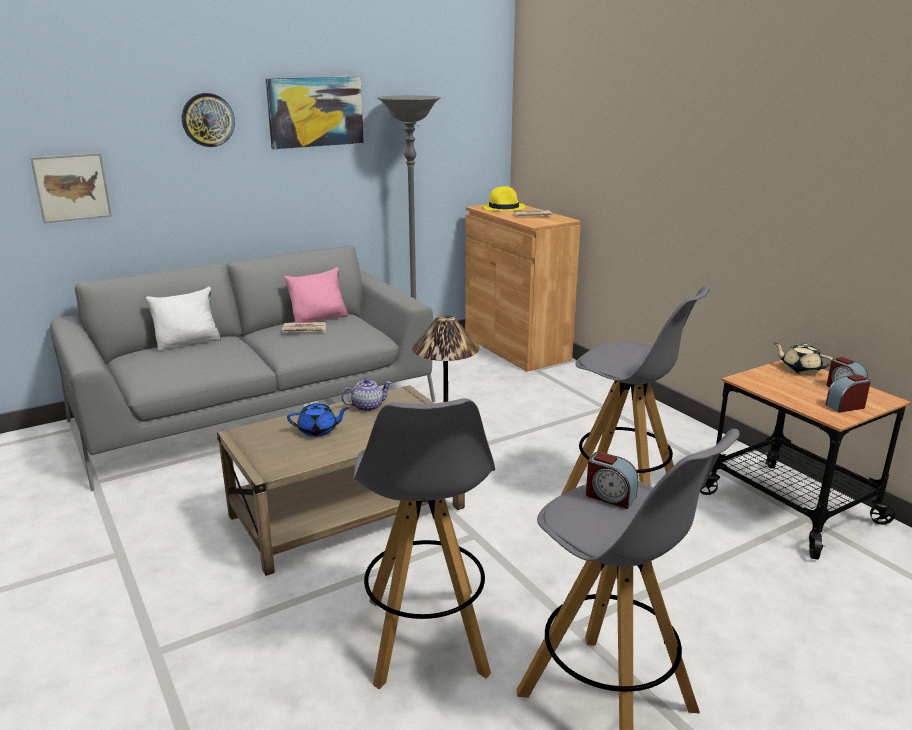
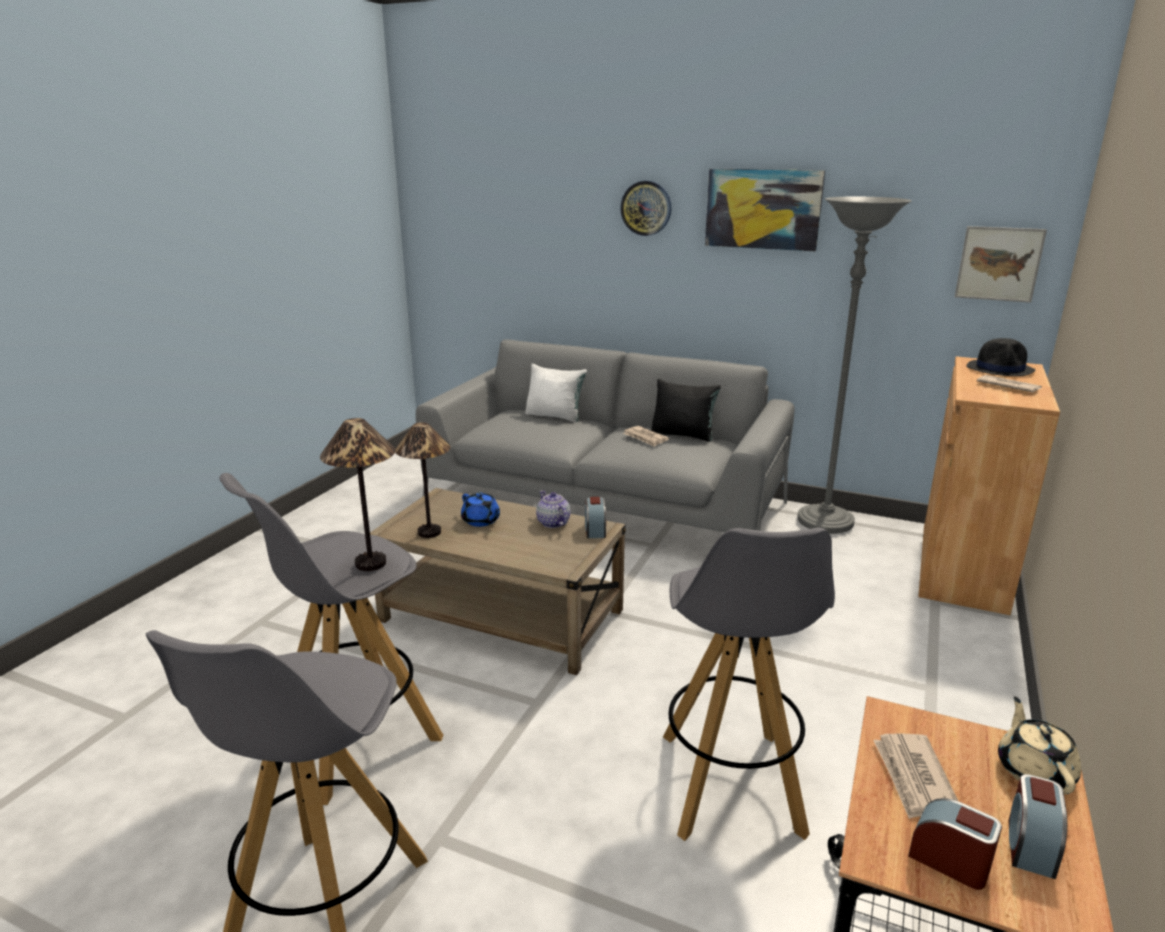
camera: 55 degrees right, 0 degrees up
picture [30,153,112,223] -> picture moved to [955,226,1047,303]
pink pillow [284,267,348,323] -> black pillow [651,379,721,442]
teapot [341,379,392,412] -> teapot turned 150 degrees counterclockwise [536,490,570,528]
yellow hat [483,186,525,211] -> black hat [966,338,1036,376]
alarm clock [586,452,638,509] -> alarm clock moved to [585,497,606,538]
none -> table lamp [395,422,450,538]
none -> newspaper [873,733,958,819]

